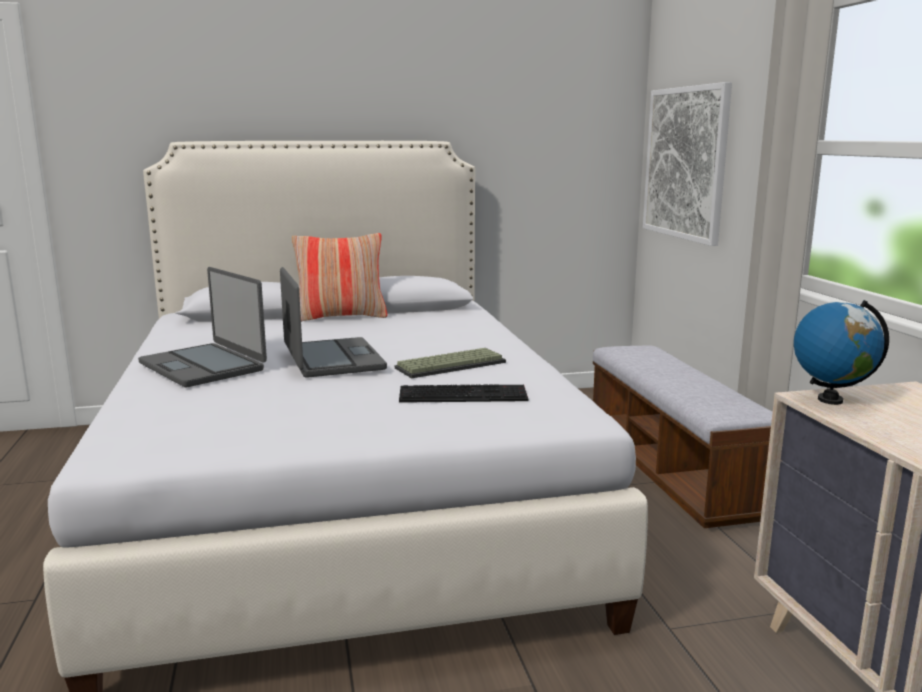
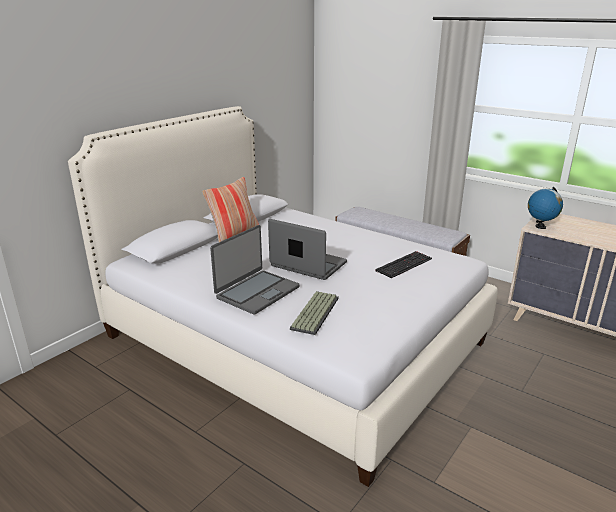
camera: 40 degrees left, 10 degrees up
laptop [138,267,267,387] -> laptop turned 60 degrees counterclockwise [210,225,300,315]
keyboard [395,348,506,378] -> keyboard moved to [290,291,339,335]
picture [643,82,732,246] -> none

